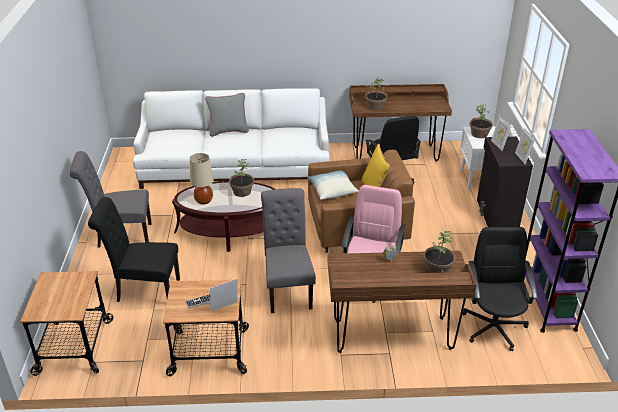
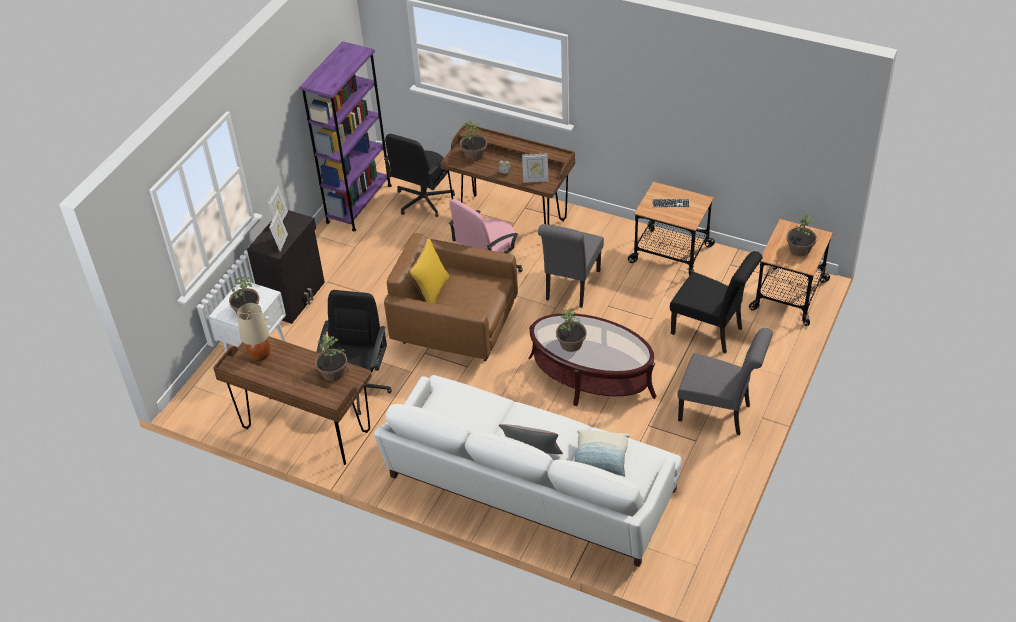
camera: 150 degrees left, 10 degrees up
beige table lamp [190,153,214,204] -> beige table lamp moved to [237,303,271,361]
picture frame [210,279,238,312] -> picture frame moved to [522,153,548,183]
pillow [307,171,359,200] -> pillow moved to [574,430,631,477]
none -> potted plant [787,213,817,256]

